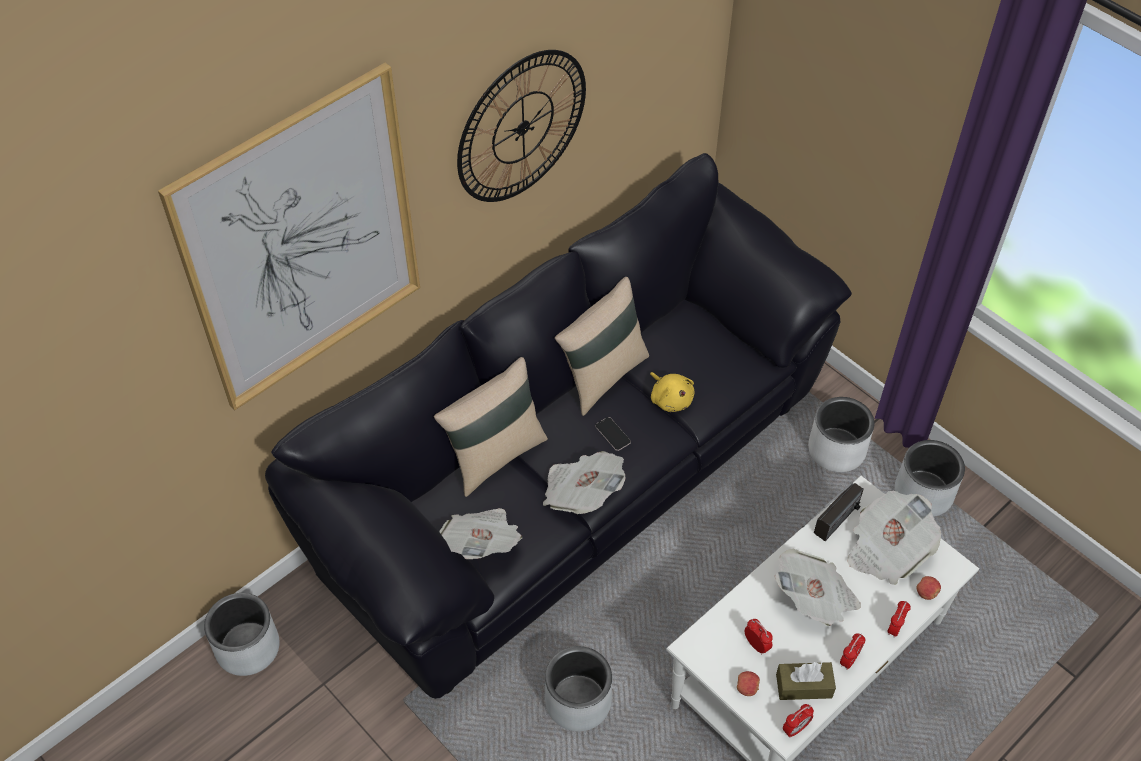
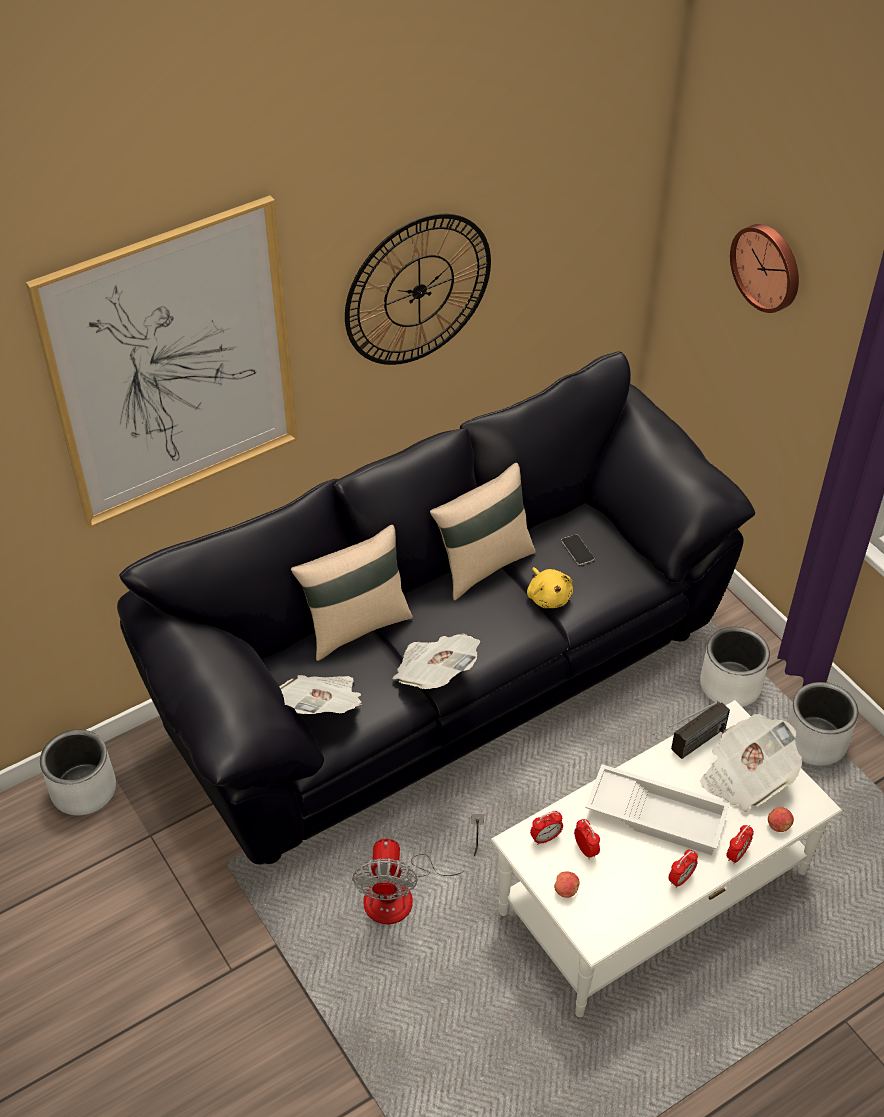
camera: 10 degrees right, 5 degrees down
grey planter [545,646,612,731] -> fan [352,813,484,924]
phone [595,417,631,451] -> phone moved to [561,534,594,565]
newspaper [774,549,861,626] -> white tray [585,764,730,855]
brown tissue box [776,662,836,700] -> none
alarm clock [783,704,814,738] -> alarm clock moved to [530,811,563,845]
none -> wall clock [730,224,799,313]

